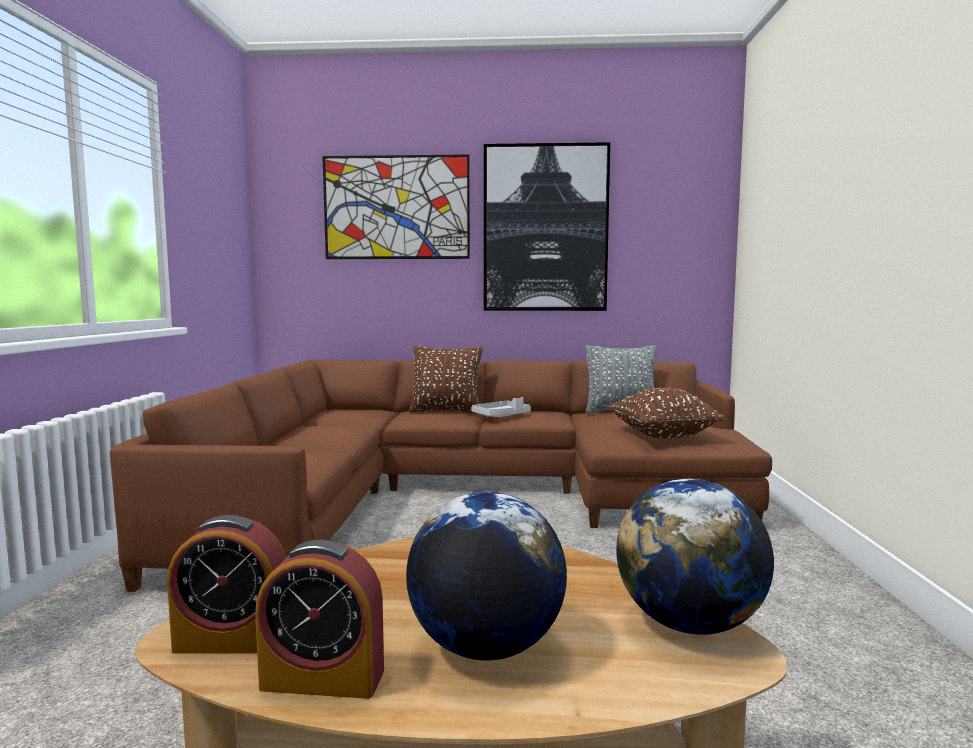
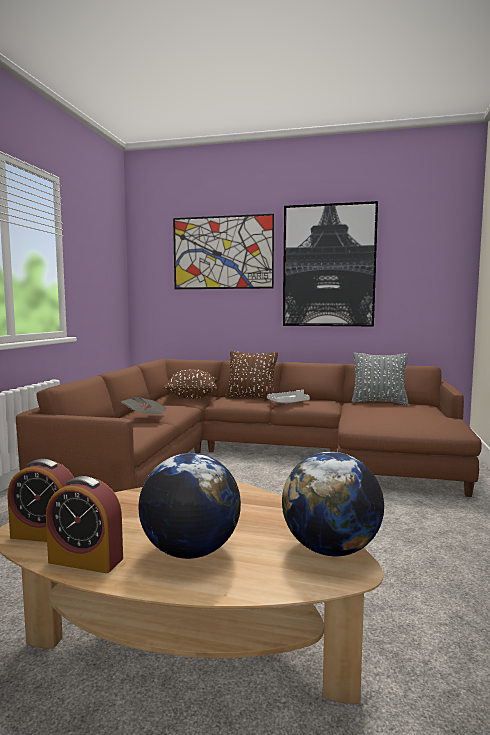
camera: 10 degrees right, 0 degrees up
brown pillow [607,387,726,439] -> brown pillow moved to [163,369,217,398]
none -> newspaper [121,397,166,414]

